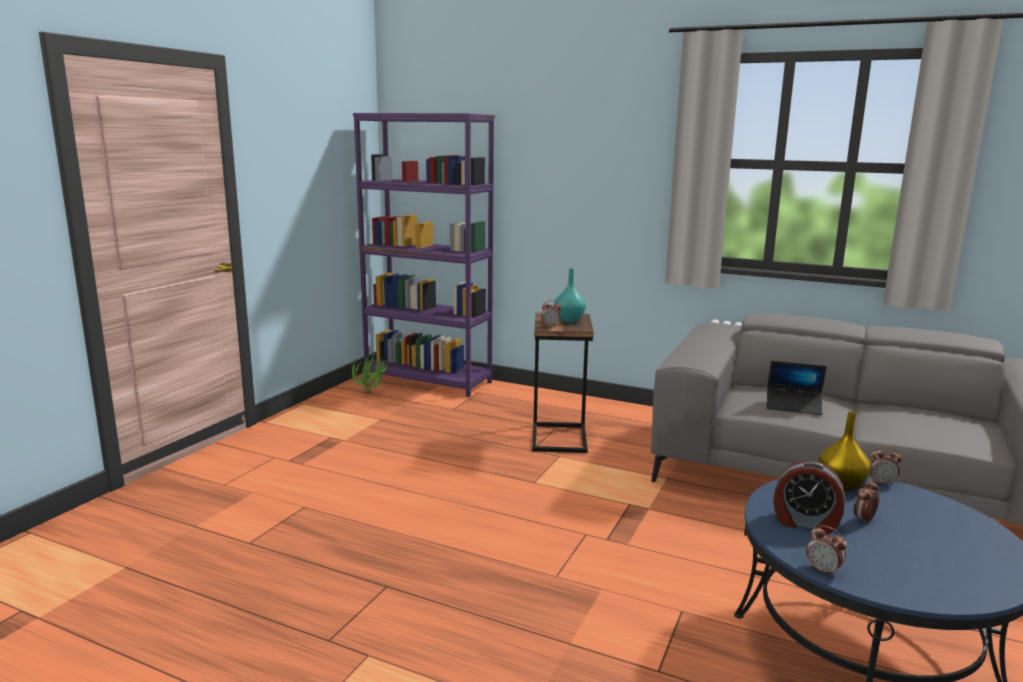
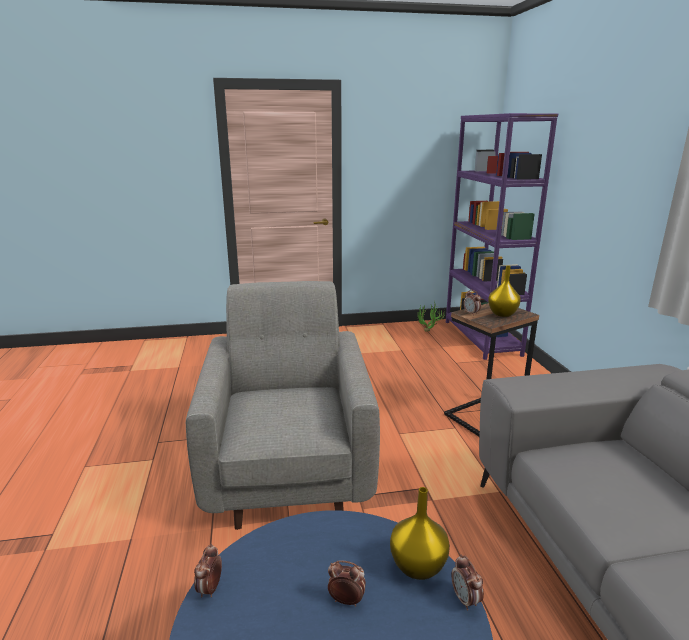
camera: 55 degrees right, 5 degrees up
turquoise vase [554,269,586,322] -> yellow vase [488,266,521,317]
laptop [767,361,827,415] -> none
alarm clock [773,461,845,534] -> none
none -> grey armchair [186,281,380,530]

